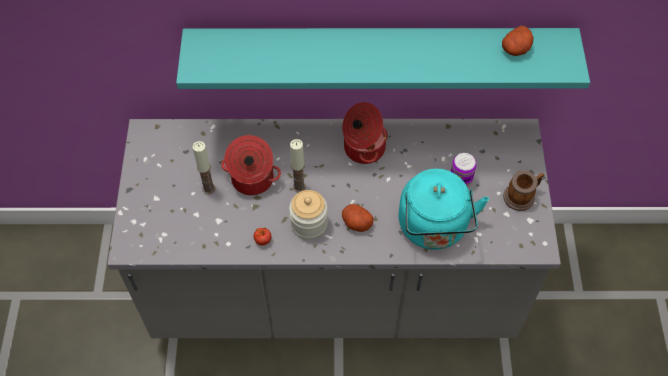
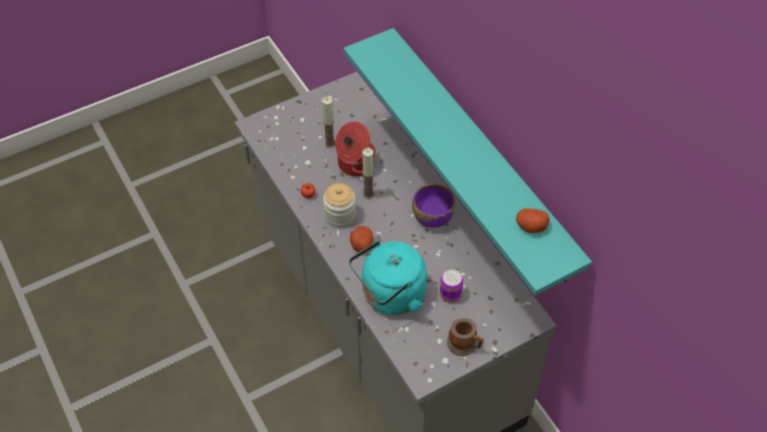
camera: 60 degrees right, 5 degrees down
cooking pot [342,102,388,164] -> purple bowl [412,183,455,227]

